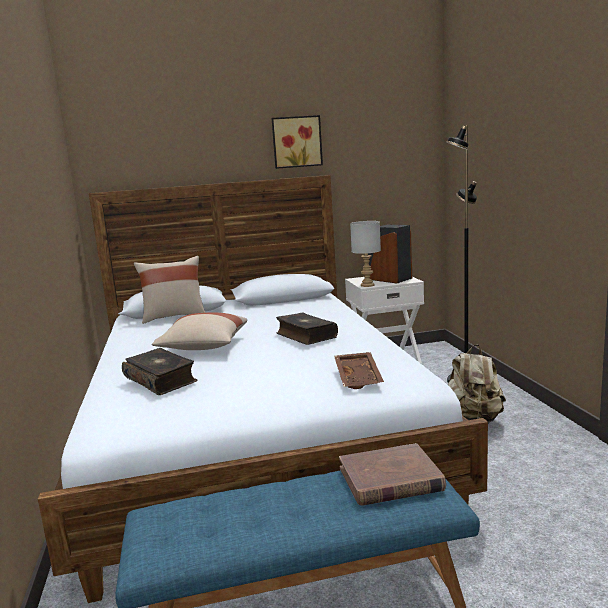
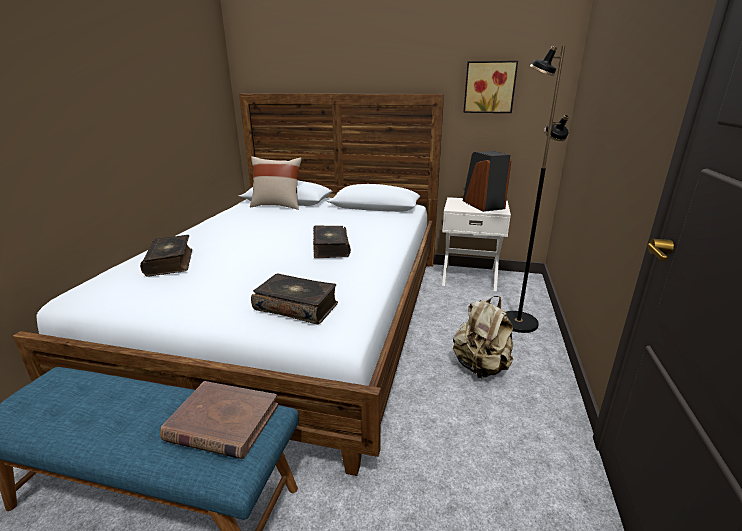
camera: 25 degrees right, 10 degrees up
beige pillow [152,312,247,350] -> none
picture [271,115,323,169] -> picture moved to [463,61,518,113]
brown tray [334,352,384,389] -> book [251,273,338,325]
grey table lamp [350,221,381,287] -> none

